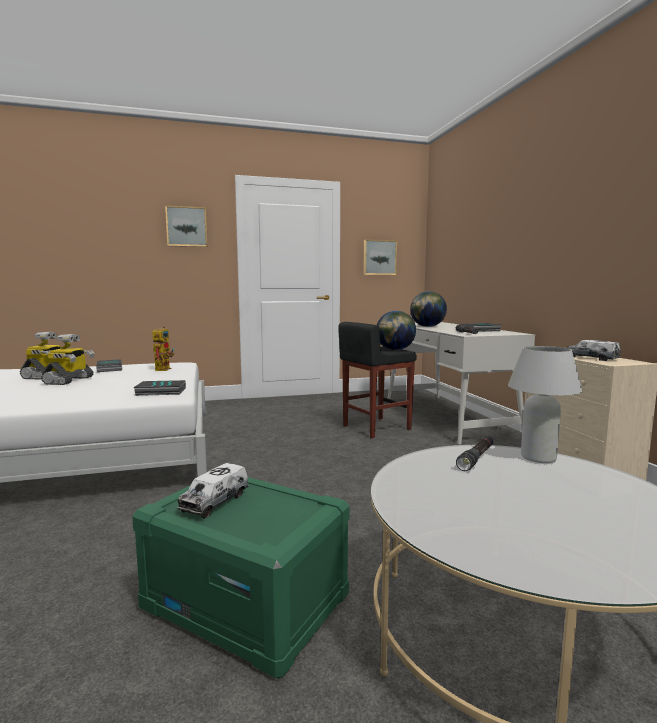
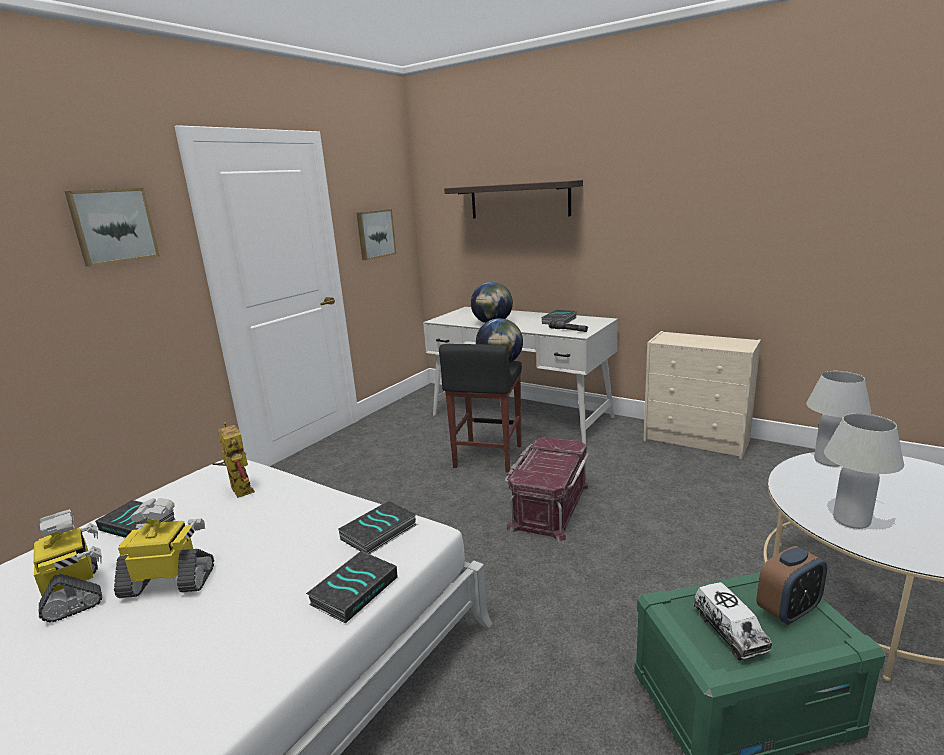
camera: 40 degrees left, 10 degrees up
toy robot [41,334,95,385] -> toy robot turned 60 degrees counterclockwise [114,498,214,598]
black flashlight [456,436,493,471] -> none
toy truck [567,340,621,361] -> none
none -> book [306,550,398,624]
none -> shelf [444,180,583,218]
none -> red storage box [505,437,590,541]
none -> alarm clock [757,546,827,625]
none -> white table lamp [824,413,904,529]

